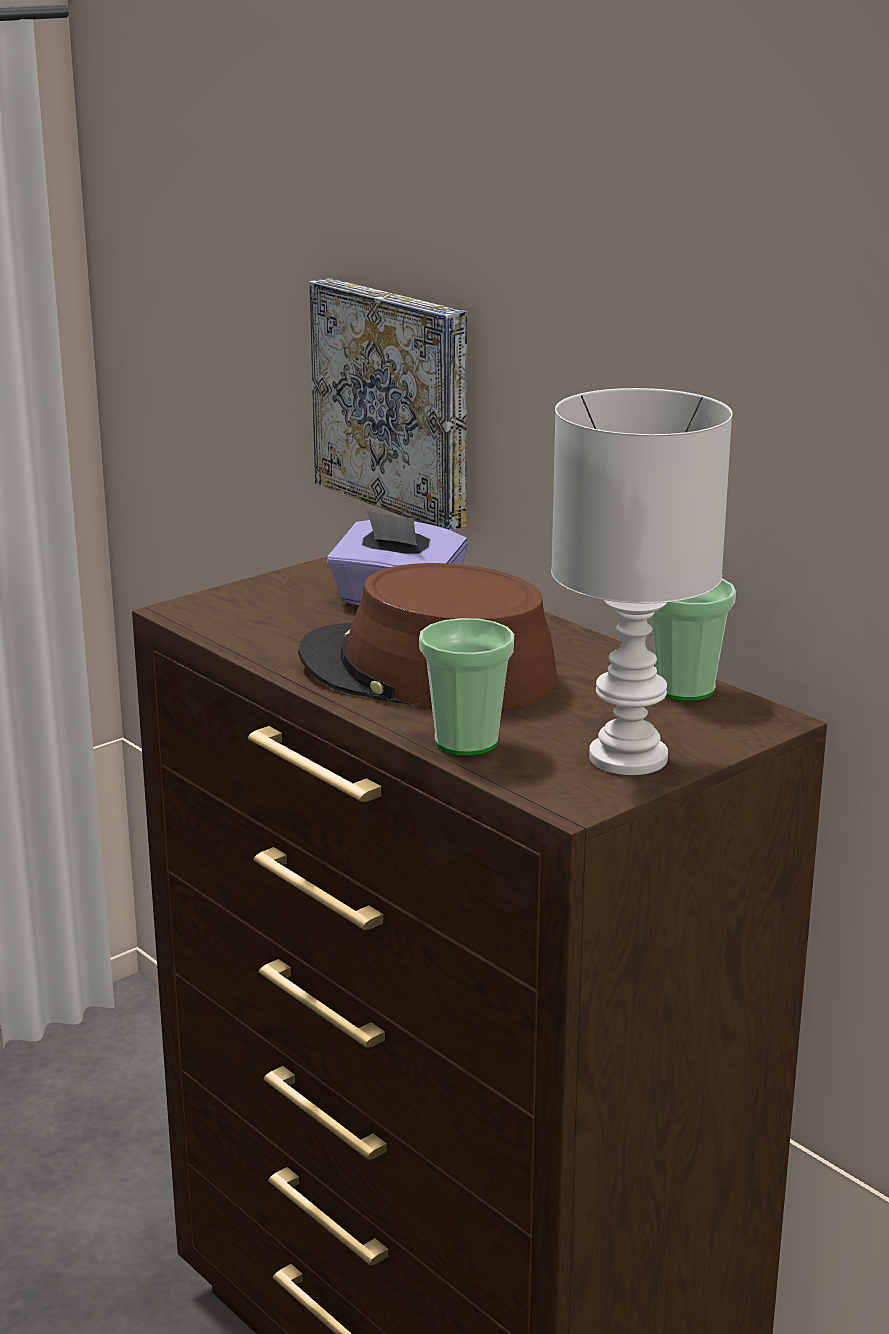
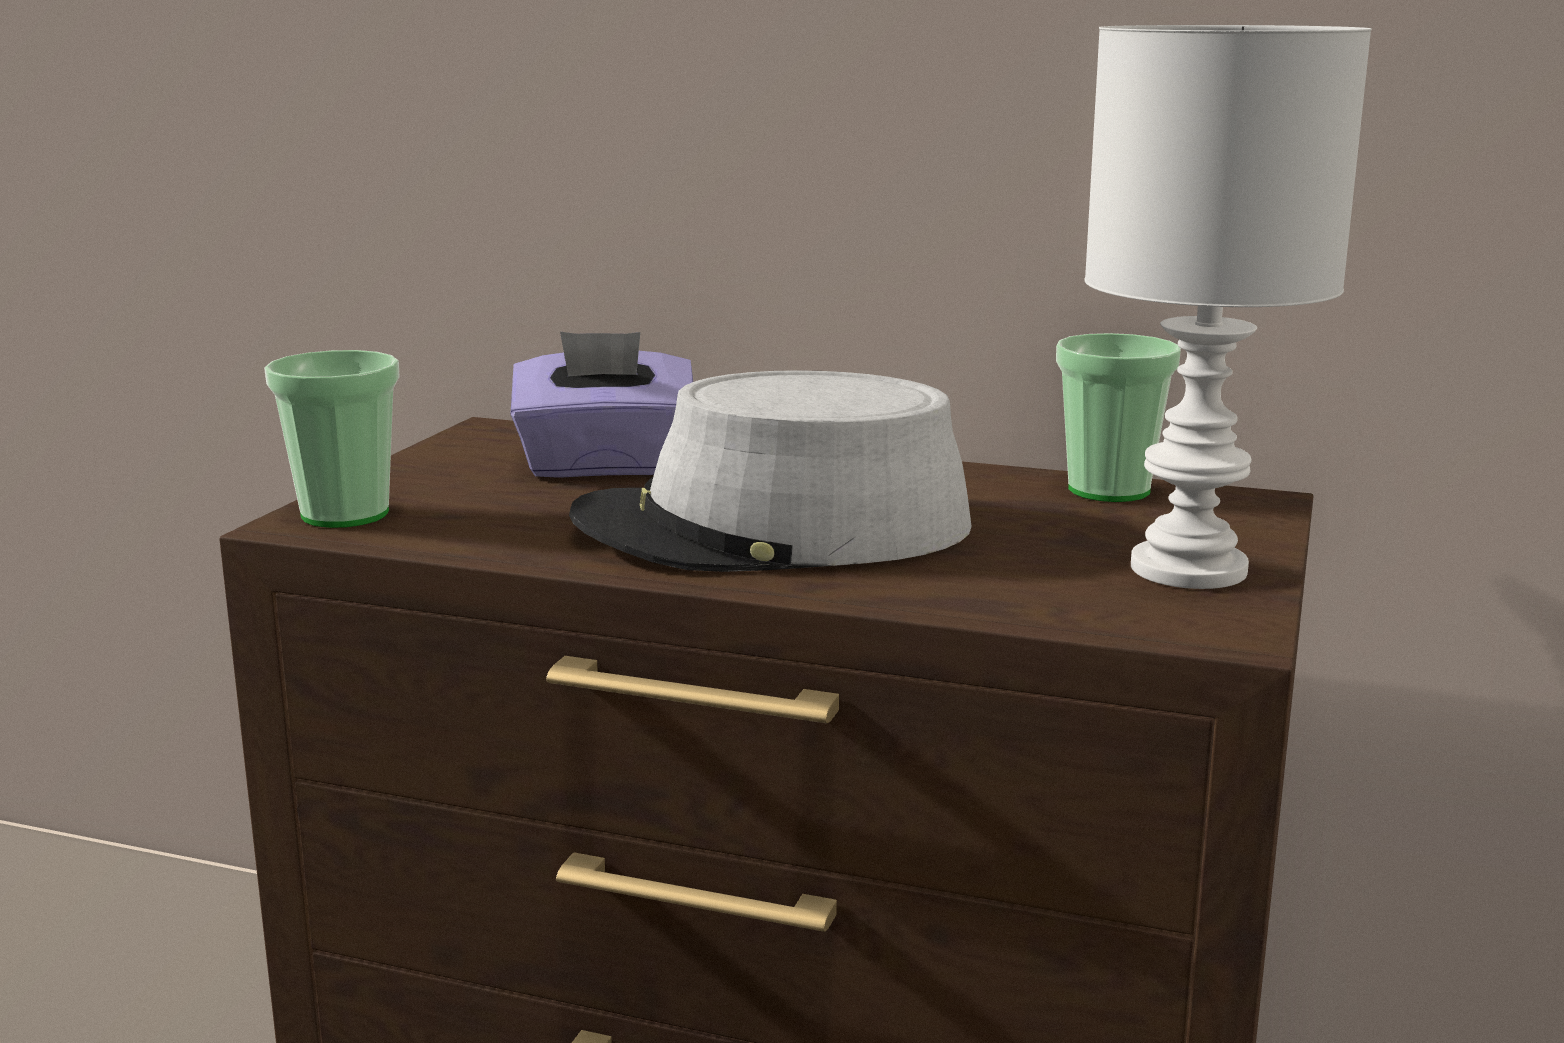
camera: 30 degrees left, 5 degrees down
brown hat [298,563,558,709] -> grey hat [569,370,972,572]
picture [309,278,467,530] -> none
cup [419,618,514,756] -> cup moved to [264,350,400,528]

